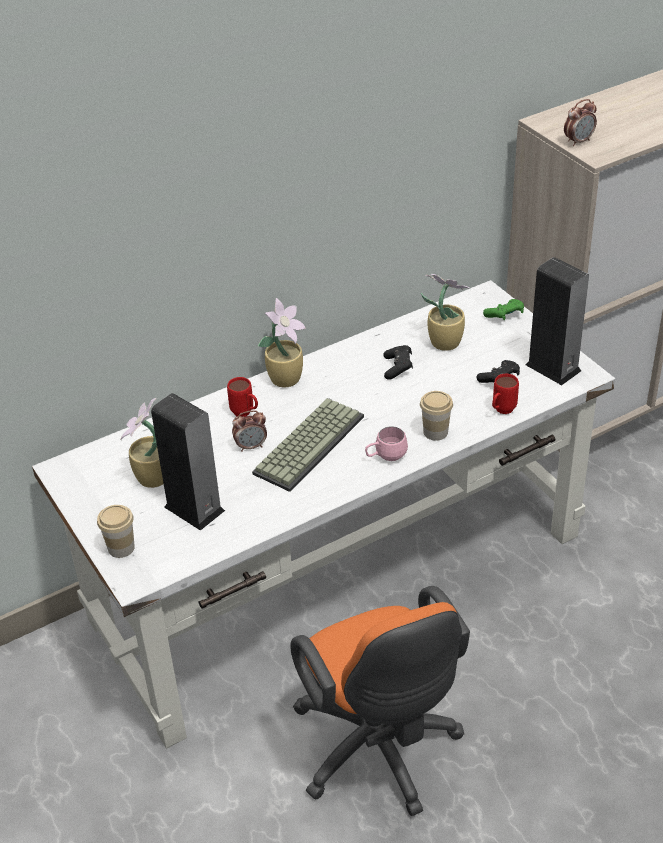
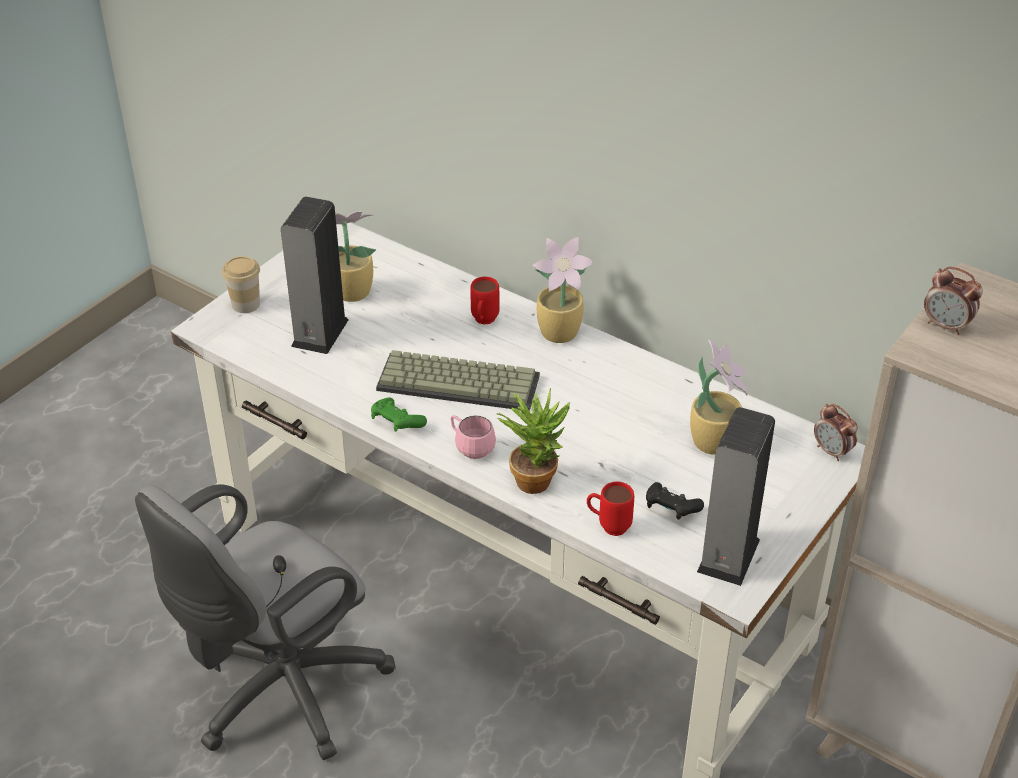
camera: 65 degrees right, 0 degrees up
alarm clock [232,410,267,452] -> alarm clock moved to [814,404,858,461]
orange office chair [290,586,470,816] -> grey office chair [135,484,395,760]
black game controller [384,345,413,380] -> none
cup [420,391,453,441] -> potted plant [496,388,570,494]
green game controller [483,299,524,320] -> green game controller moved to [371,397,427,432]

